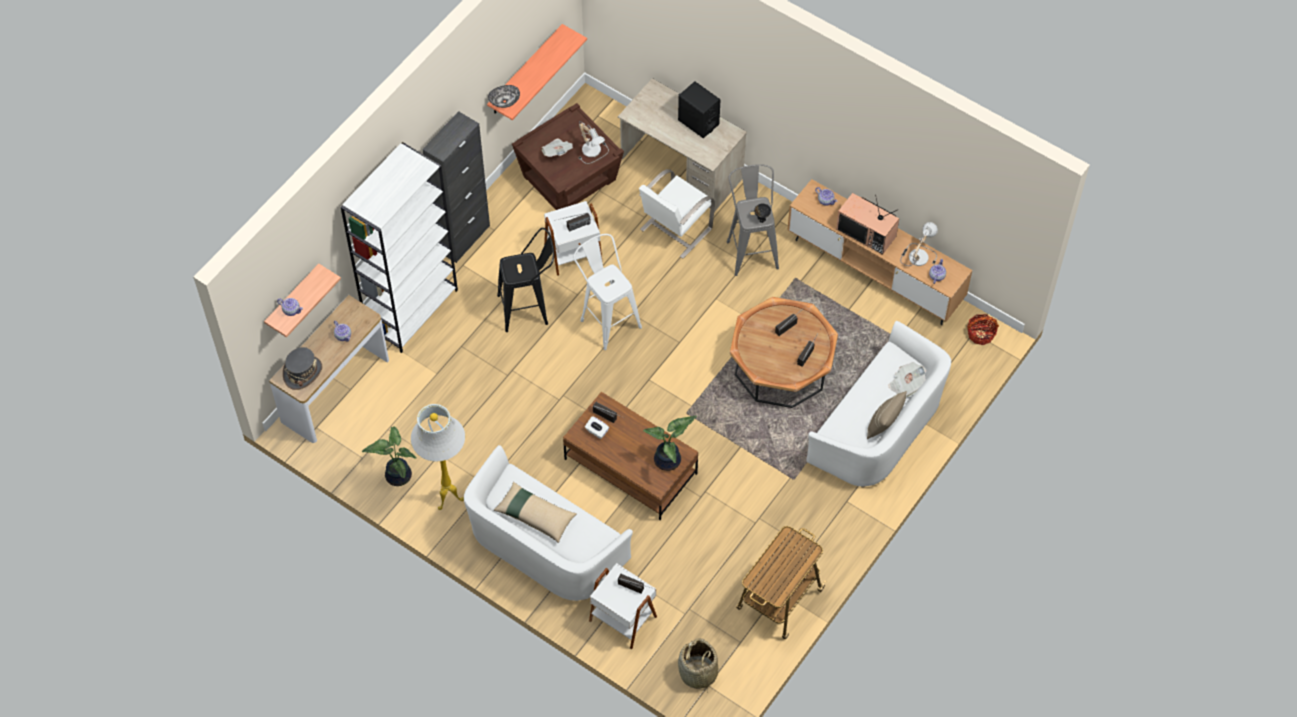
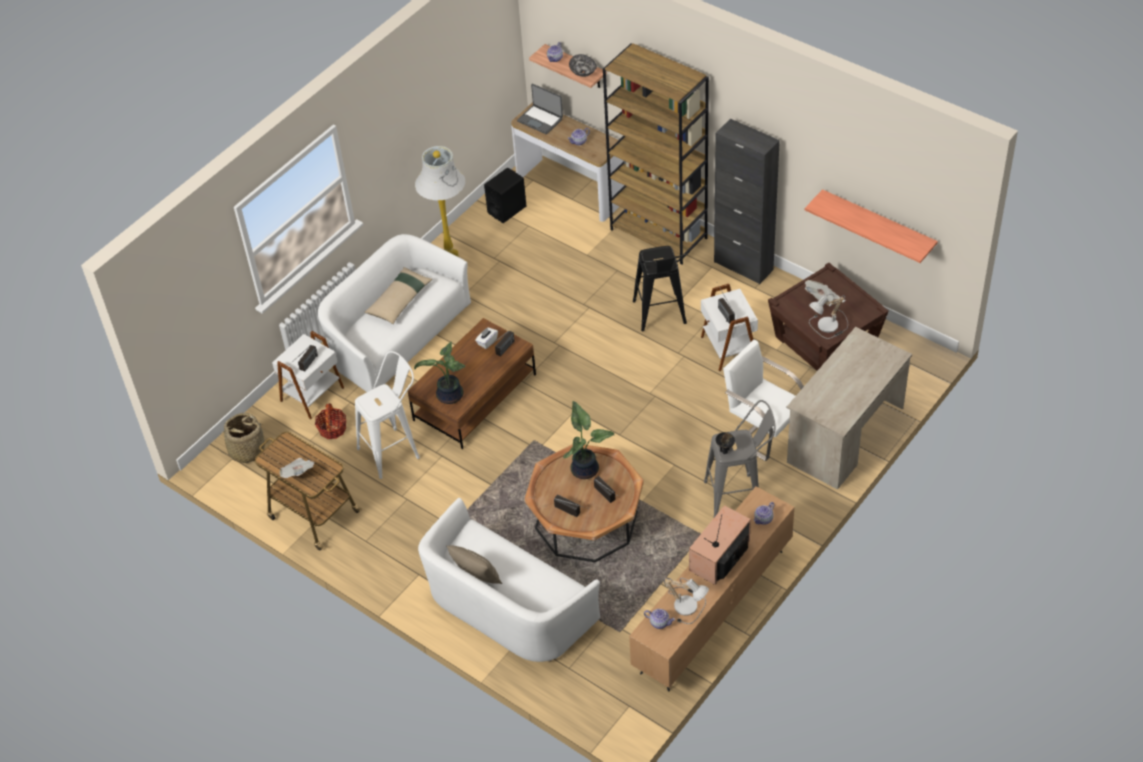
camera: 95 degrees right, 10 degrees down
grey hat [283,347,322,390] -> laptop [517,84,563,135]
white bookcase [341,142,458,353] -> brown bookcase [603,43,709,265]
potted plant [362,426,417,486] -> potted plant moved to [563,401,614,479]
bowl [488,85,520,108] -> bowl moved to [569,54,597,77]
white stool [574,234,642,350] -> white stool moved to [355,351,420,479]
black speaker [678,81,720,138] -> black speaker moved to [484,168,526,223]
newspaper [888,362,926,397] -> newspaper moved to [280,458,314,478]
basket [967,314,999,345] -> basket moved to [315,403,346,439]

